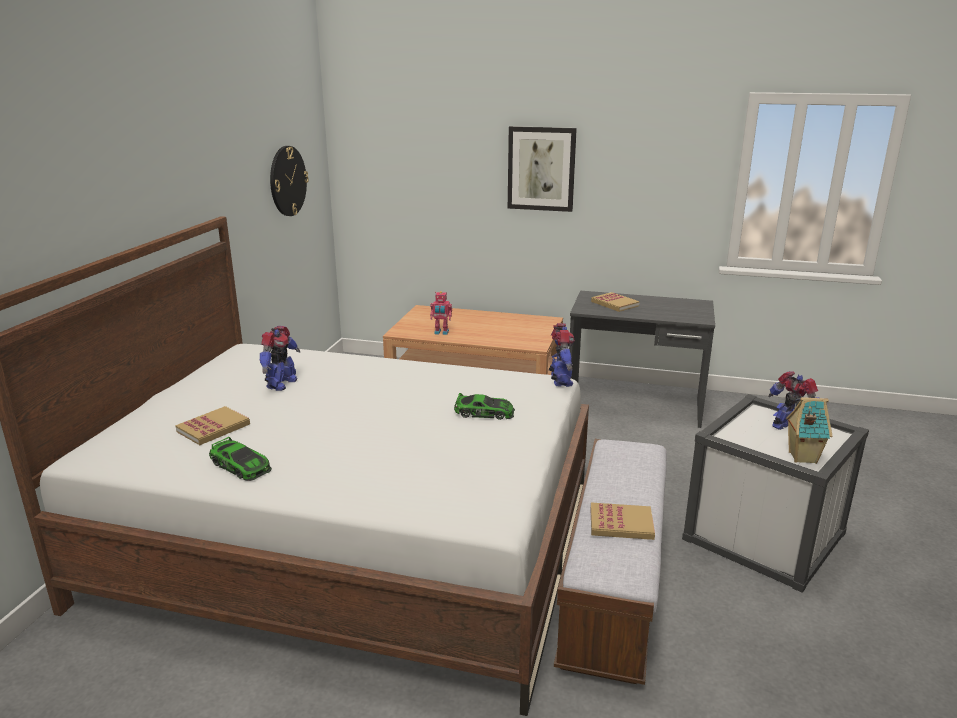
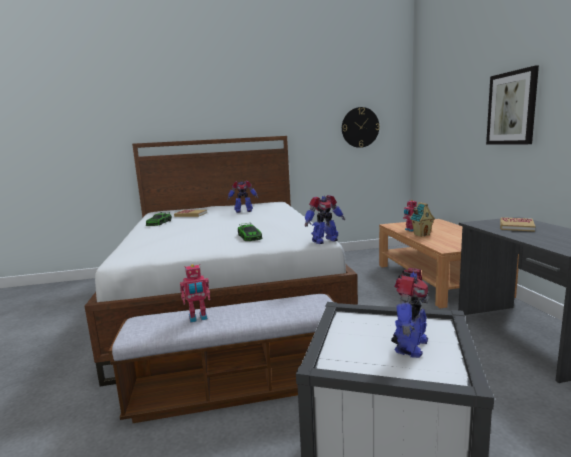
camera: 65 degrees right, 10 degrees down
book [590,503,655,540] -> toy robot [180,264,210,323]
toy house [786,397,832,464] -> toy house moved to [410,202,435,237]

